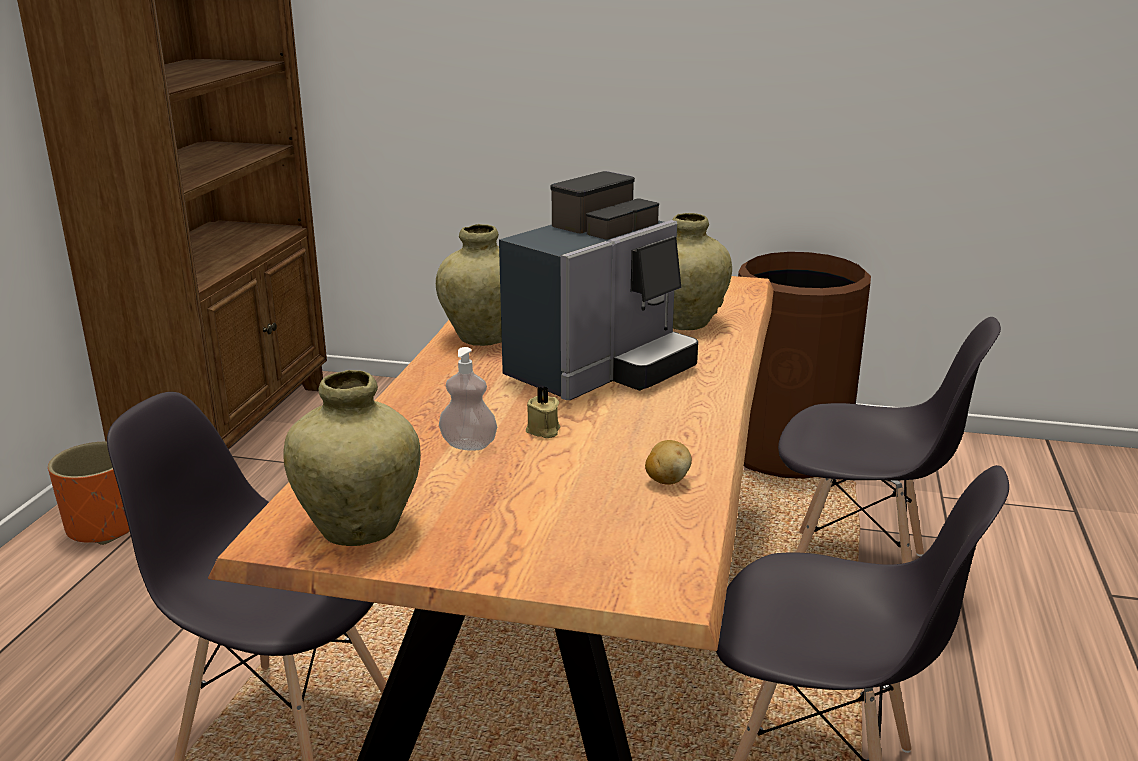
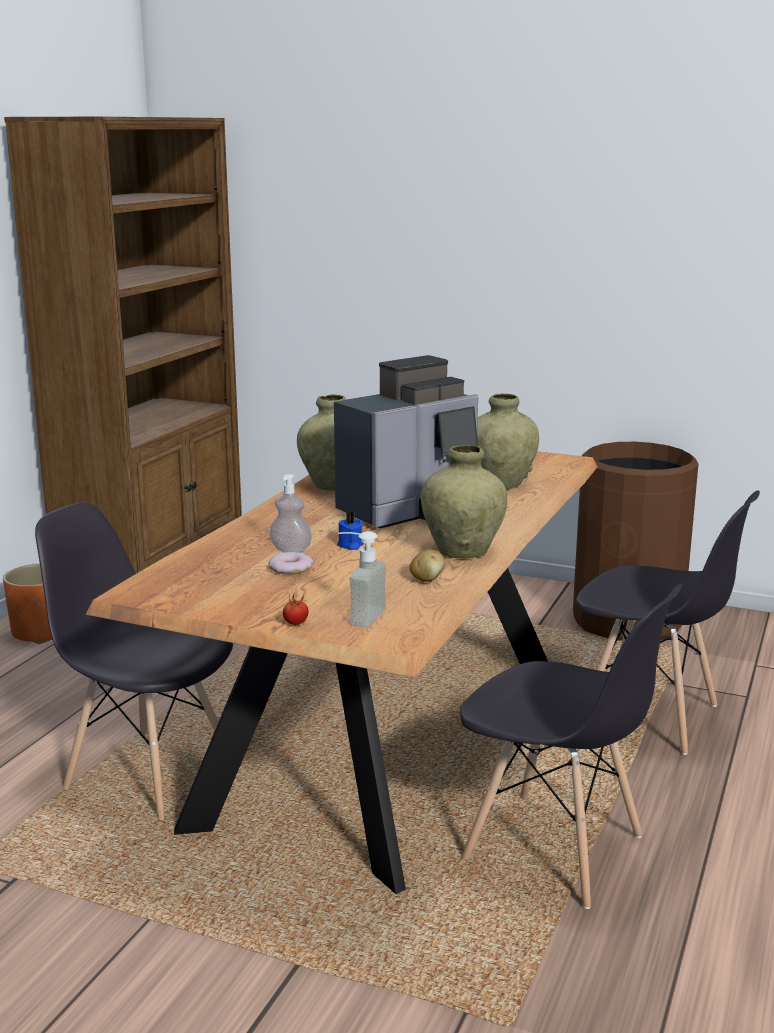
camera: 10 degrees right, 5 degrees down
beige vase [283,370,421,546] -> beige vase moved to [421,445,507,559]
beige candle [526,387,560,438] -> blue candle [337,511,364,550]
none -> donut [269,552,313,575]
none -> tomato [283,594,309,625]
none -> soap dispenser [338,531,386,627]

